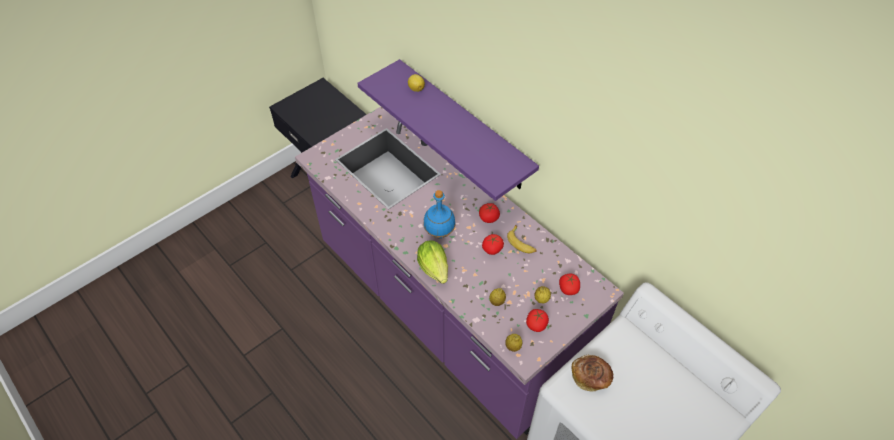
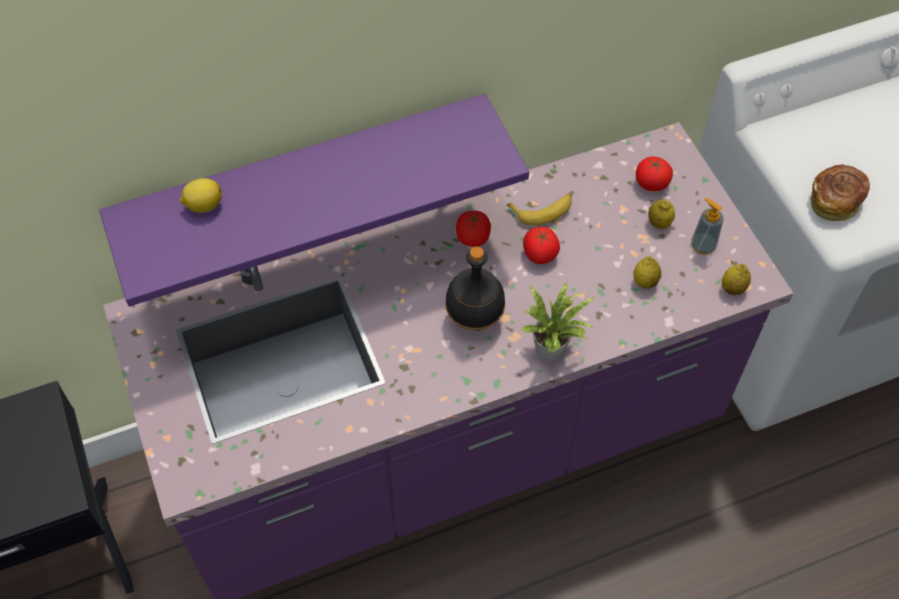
camera: 70 degrees left, 5 degrees up
lettuce [417,240,448,284] -> potted plant [520,281,595,362]
blue bottle [423,190,455,238] -> black bottle [445,246,505,331]
tomato [526,309,549,332] -> soap dispenser [691,198,724,255]

